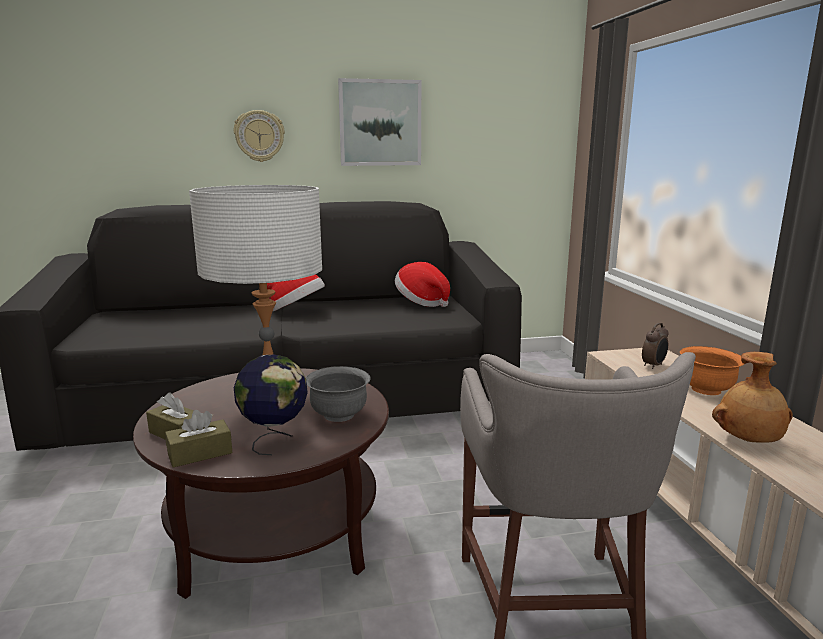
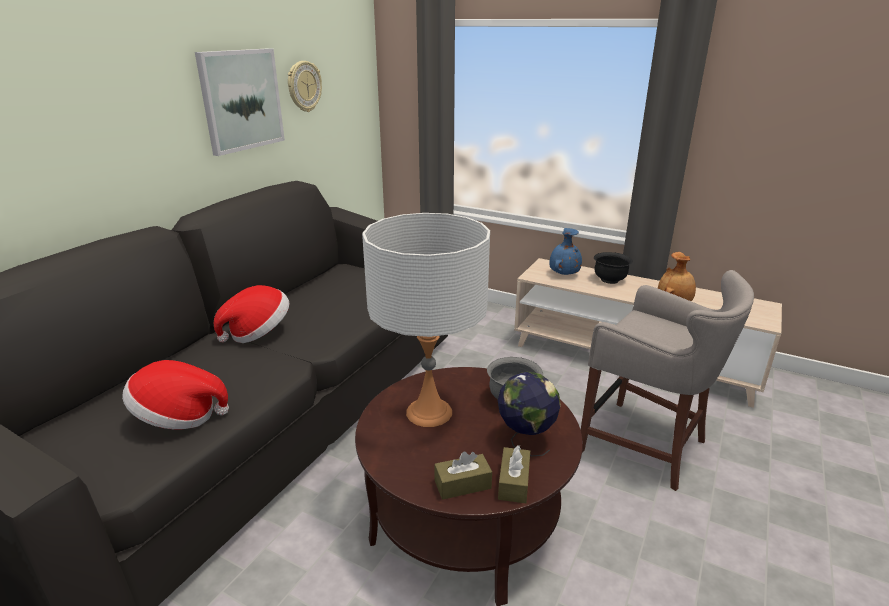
camera: 50 degrees left, 10 degrees up
wall clock [234,110,285,162] -> wall clock moved to [288,61,322,112]
hat [395,262,450,307] -> hat moved to [122,360,229,429]
alarm clock [642,323,668,369] -> blue vase [549,228,582,275]
orange bowl [680,346,744,395] -> black bowl [594,252,633,284]

